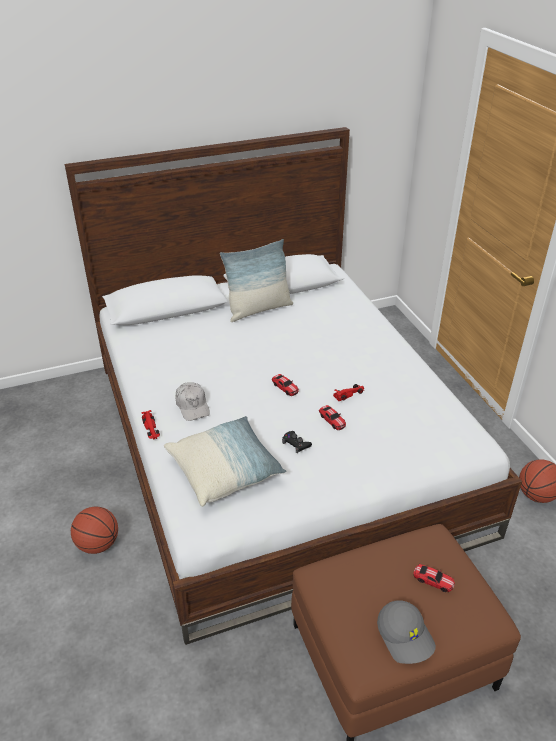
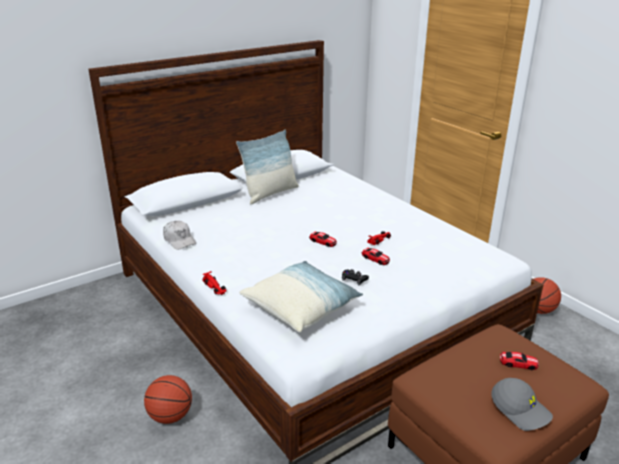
camera: 15 degrees left, 10 degrees down
white cap [175,382,210,421] -> white cap moved to [163,220,196,250]

